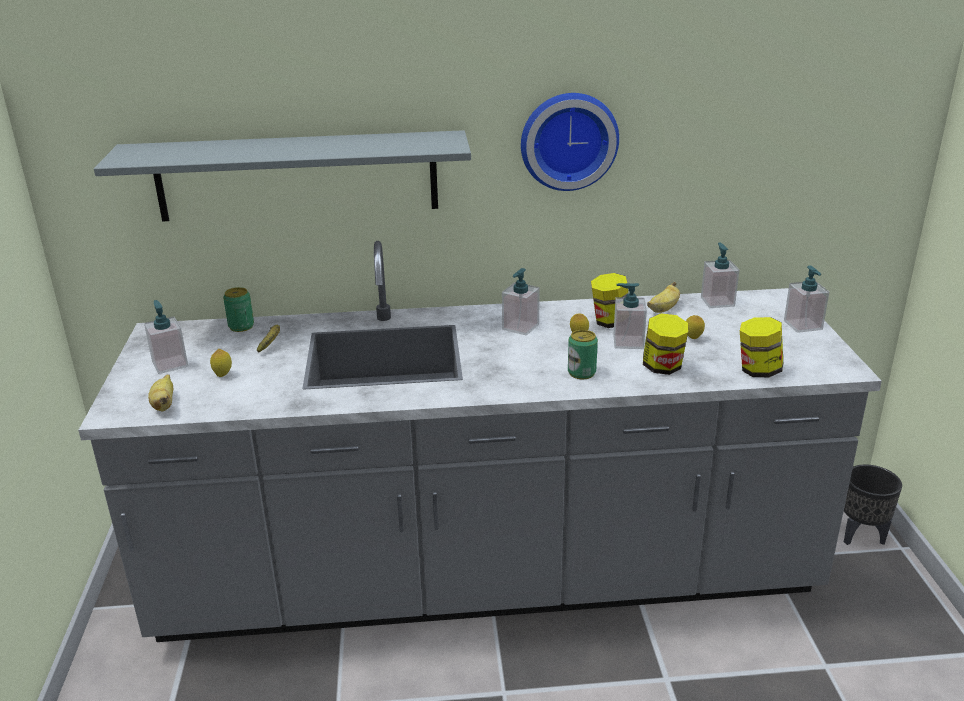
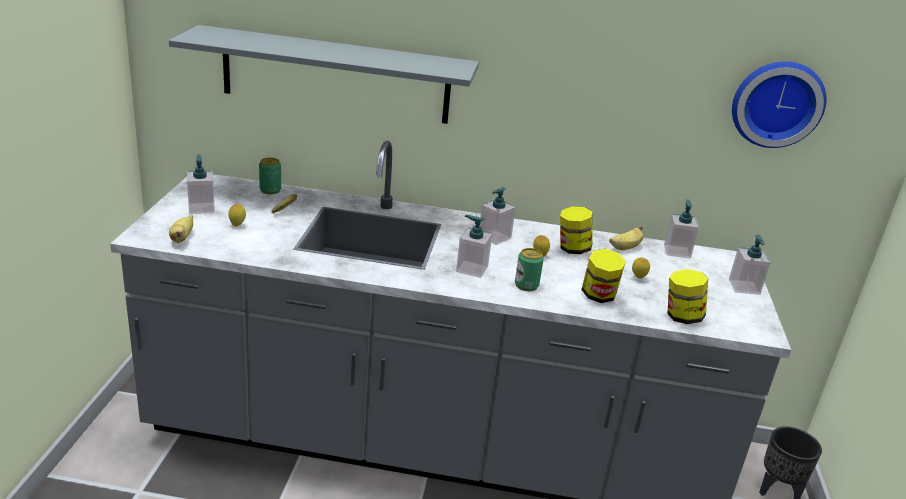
camera: 10 degrees right, 0 degrees up
wall clock [521,93,619,191] -> wall clock moved to [732,61,826,148]
soap dispenser [613,283,647,349] -> soap dispenser moved to [456,215,492,278]

